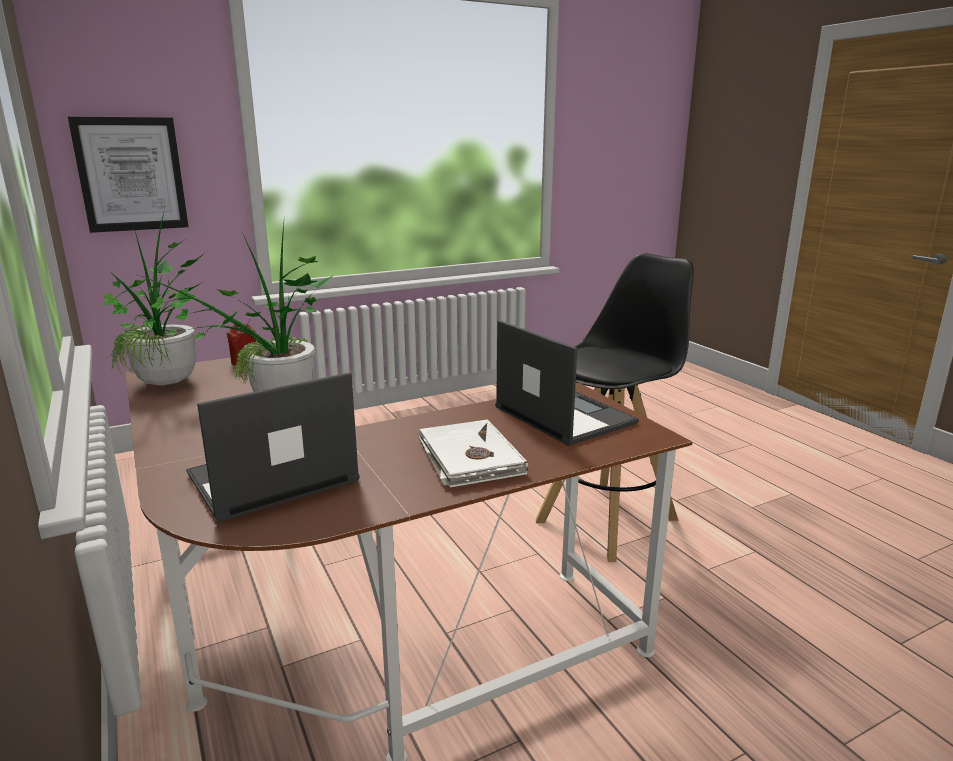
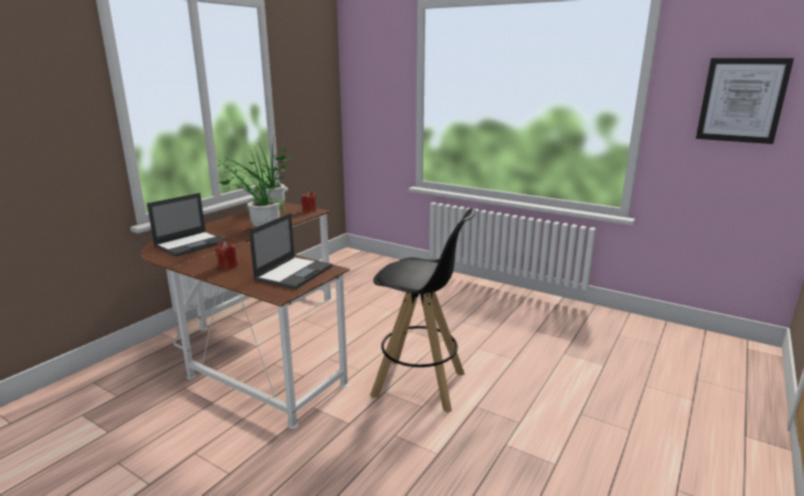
camera: 60 degrees right, 0 degrees up
picture [68,117,189,233] -> picture moved to [696,58,794,144]
laptop [186,372,360,522] -> laptop turned 105 degrees clockwise [147,193,227,257]
white book [418,419,528,487] -> red candle [215,241,237,269]

